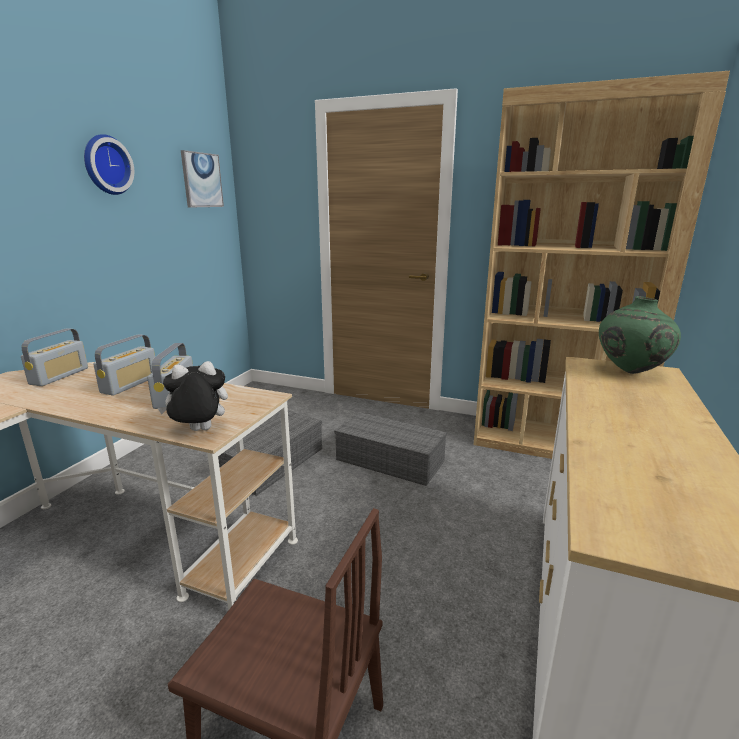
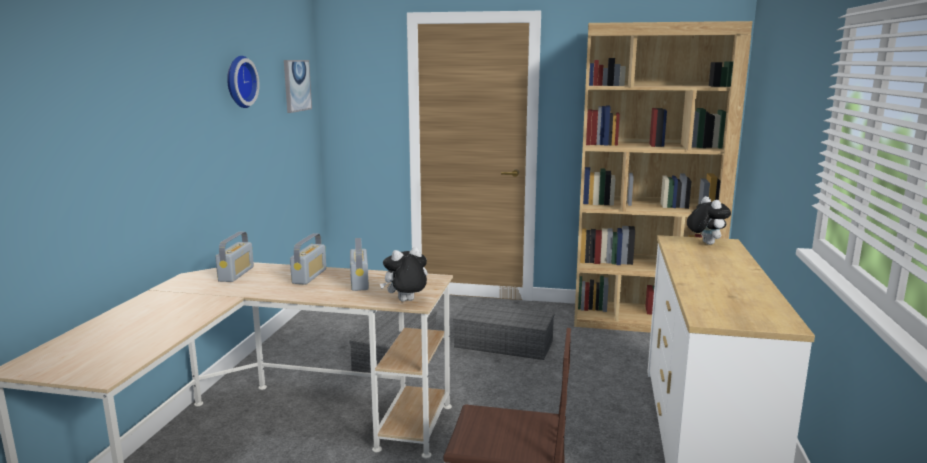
camera: 10 degrees left, 5 degrees down
green vase [599,296,681,374] -> plush toy [687,196,731,245]

